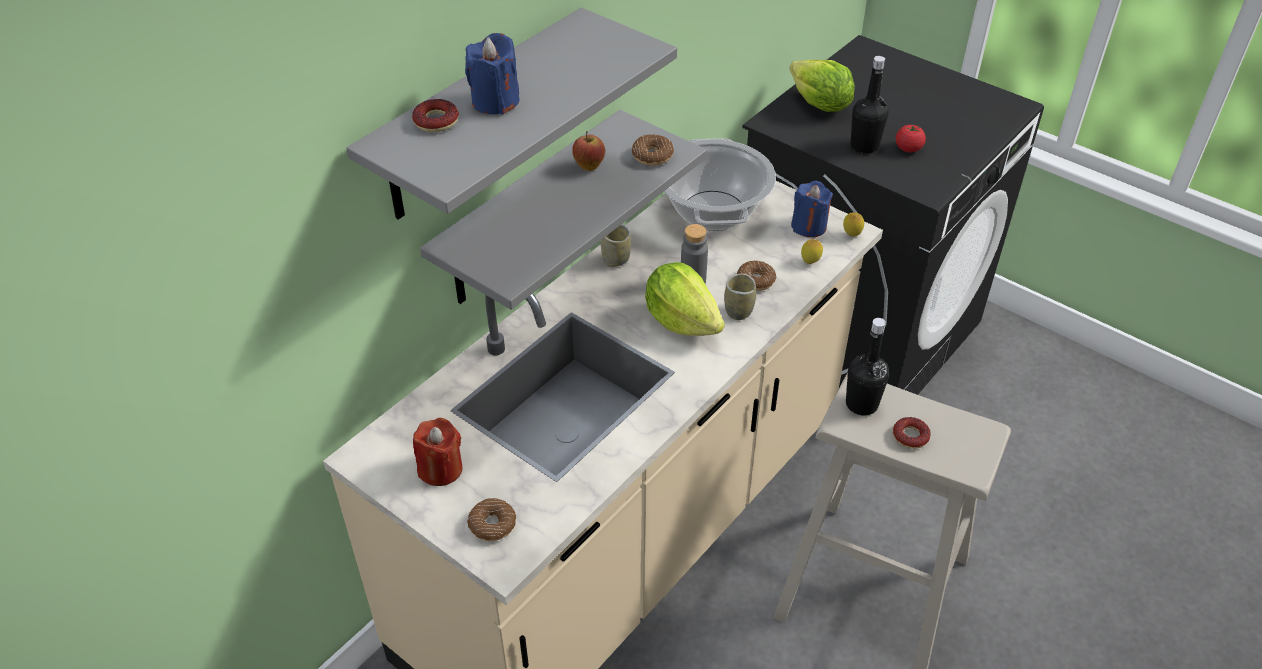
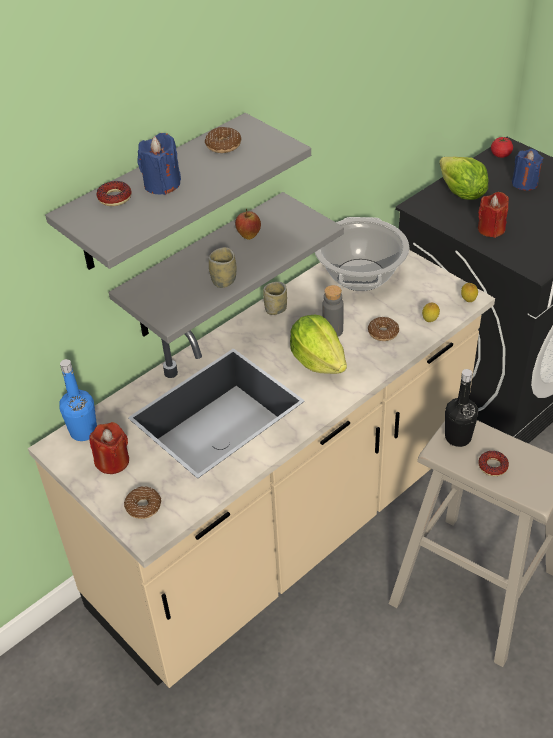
camera: 10 degrees right, 0 degrees up
donut [632,134,674,166] -> donut moved to [205,127,241,153]
cup [724,273,756,320] -> cup moved to [209,247,236,288]
blue candle [791,181,833,237] -> blue candle moved to [512,149,543,190]
black bottle [851,56,889,154] -> red candle [478,192,509,238]
tomato [896,125,926,152] -> tomato moved to [491,137,513,158]
none -> blue bottle [59,359,97,441]

